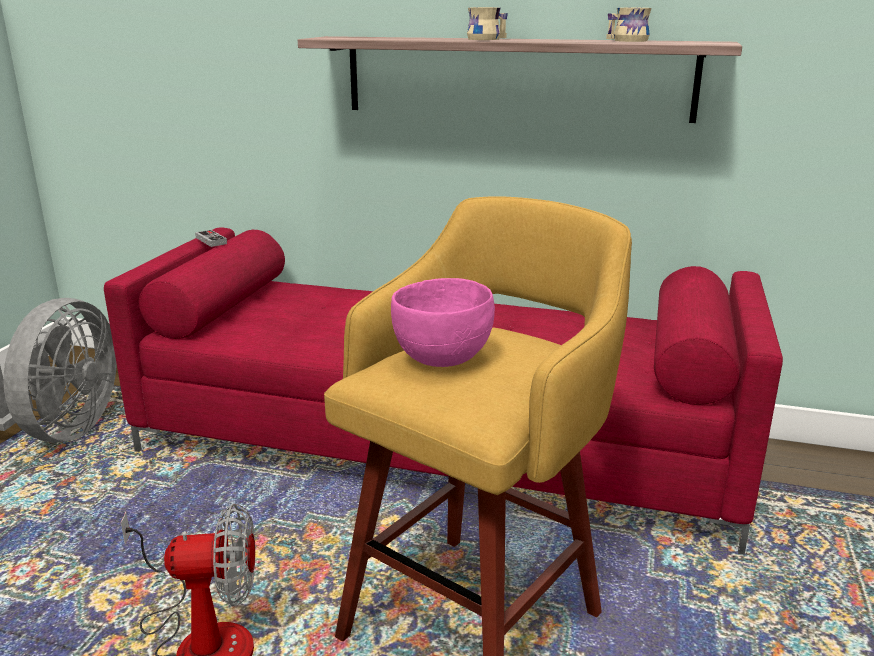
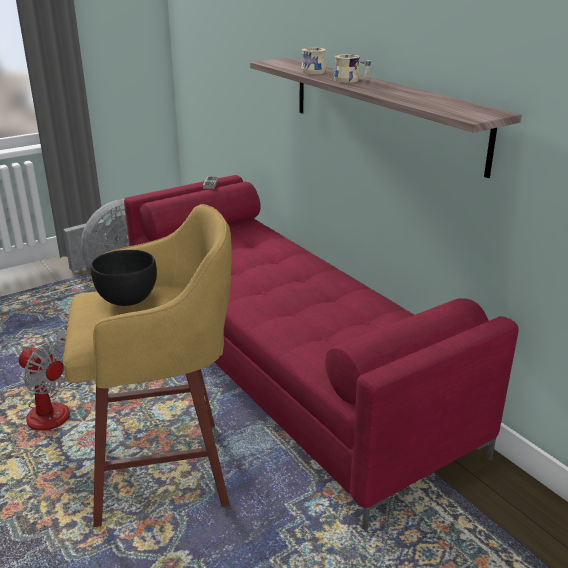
camera: 40 degrees right, 5 degrees up
pink bowl [391,278,495,367] -> black bowl [90,250,157,306]
beige mug [606,8,651,42] -> beige mug moved to [301,48,326,74]

